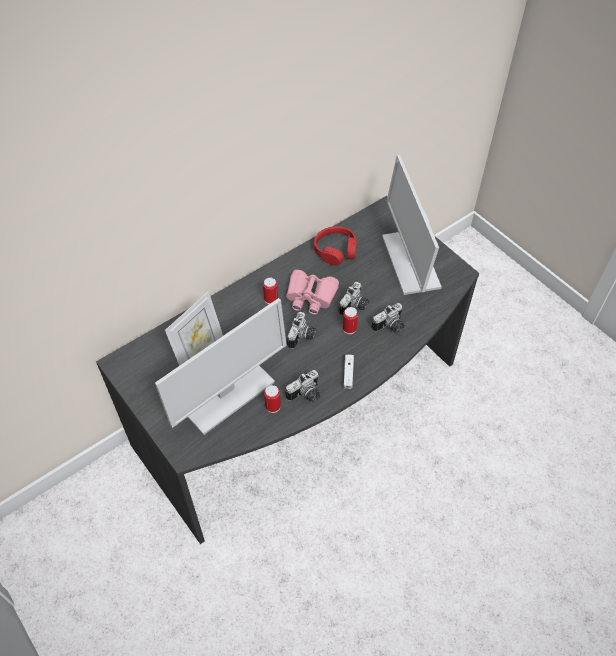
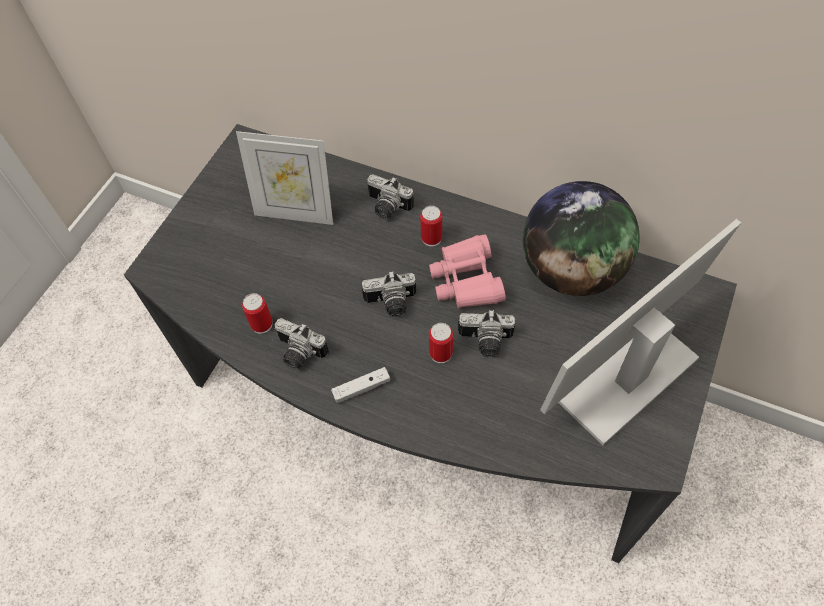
camera: 65 degrees right, 5 degrees up
monitor [155,298,287,435] -> none
red headphones [314,226,357,266] -> globe [522,181,640,296]
camera [372,303,404,333] -> camera moved to [367,174,414,219]

